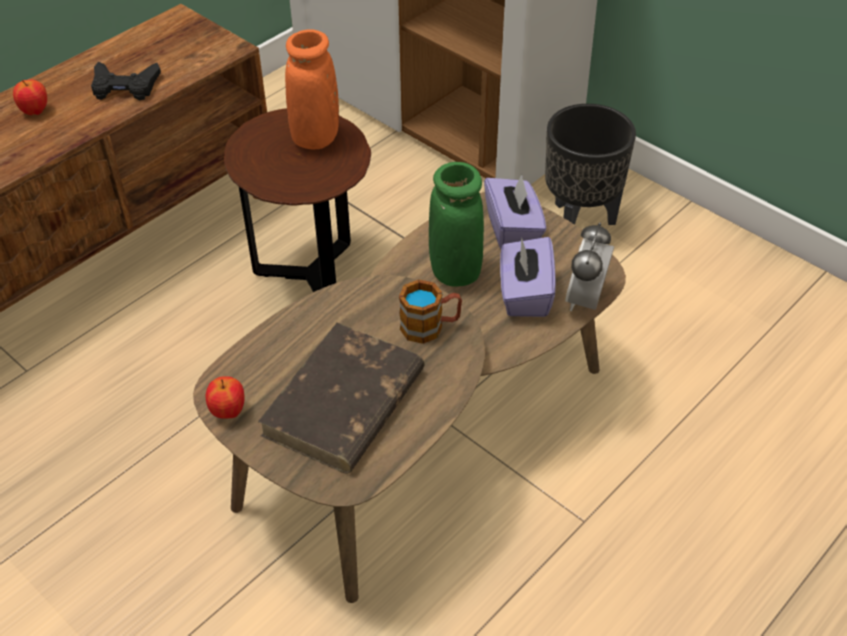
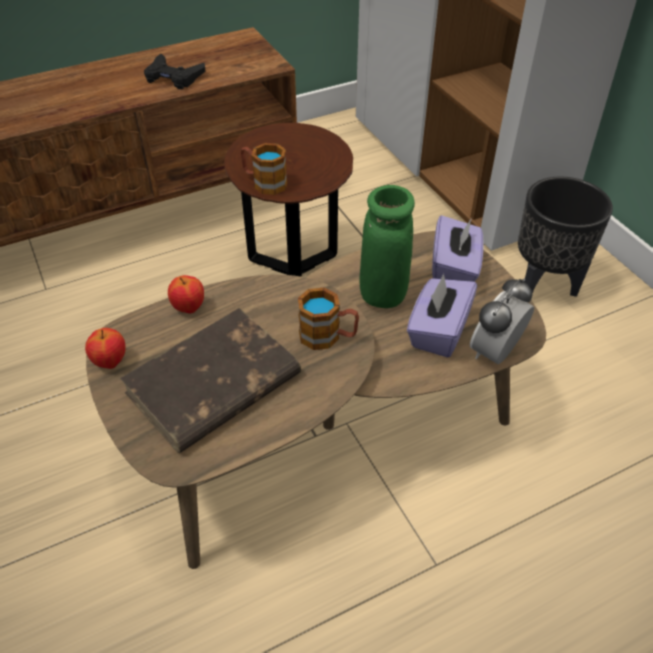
camera: 20 degrees right, 0 degrees up
apple [13,80,47,115] -> apple moved to [168,275,204,313]
orange vase [285,29,339,150] -> none
none -> mug [241,143,288,195]

